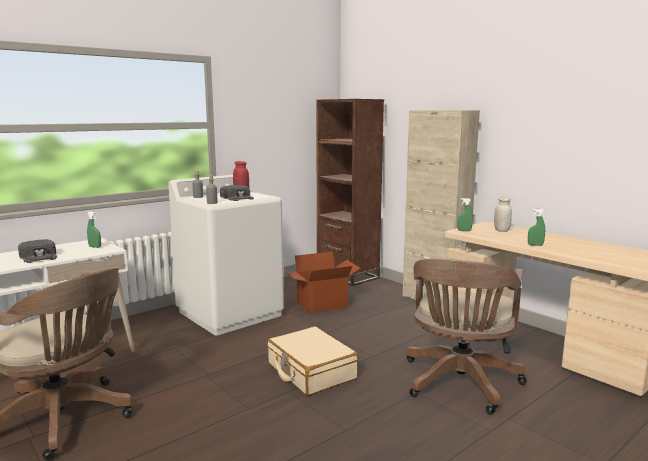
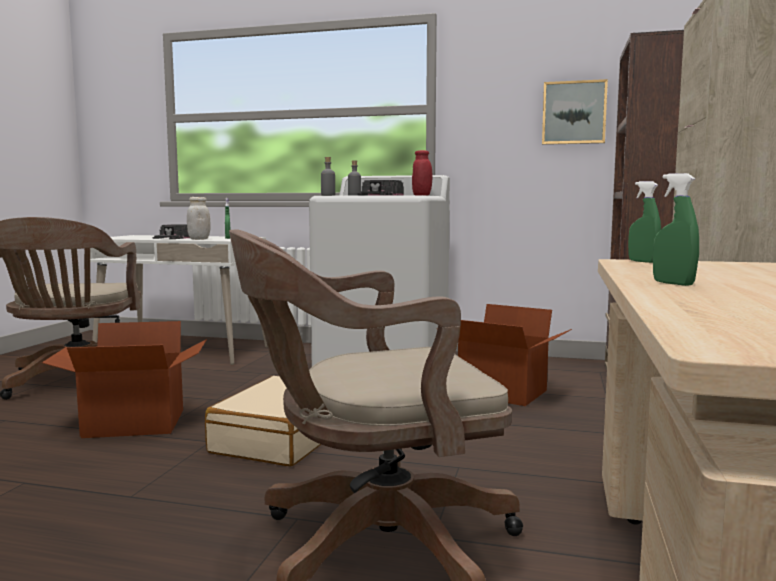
camera: 55 degrees right, 5 degrees down
white jar [494,197,512,232] -> white jar moved to [187,197,211,240]
none -> cardboard box [42,321,207,438]
none -> picture [542,79,608,145]

